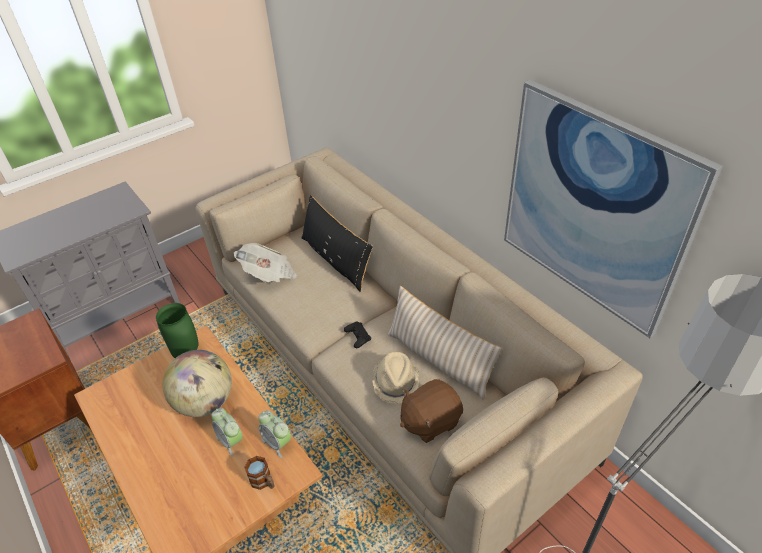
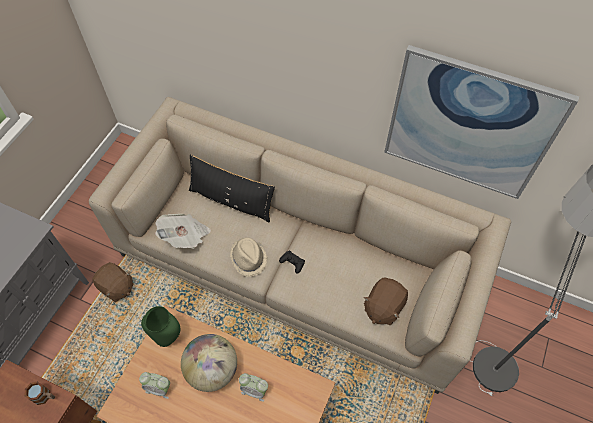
camera: 30 degrees left, 15 degrees up
mug [244,456,274,490] -> mug moved to [24,382,55,405]
alarm clock [258,410,291,458] -> alarm clock moved to [139,372,170,399]
beige hat [372,352,419,404] -> beige hat moved to [230,237,268,277]
beige pillow [388,286,502,400] -> none
none -> brown plush toy [92,262,134,302]

